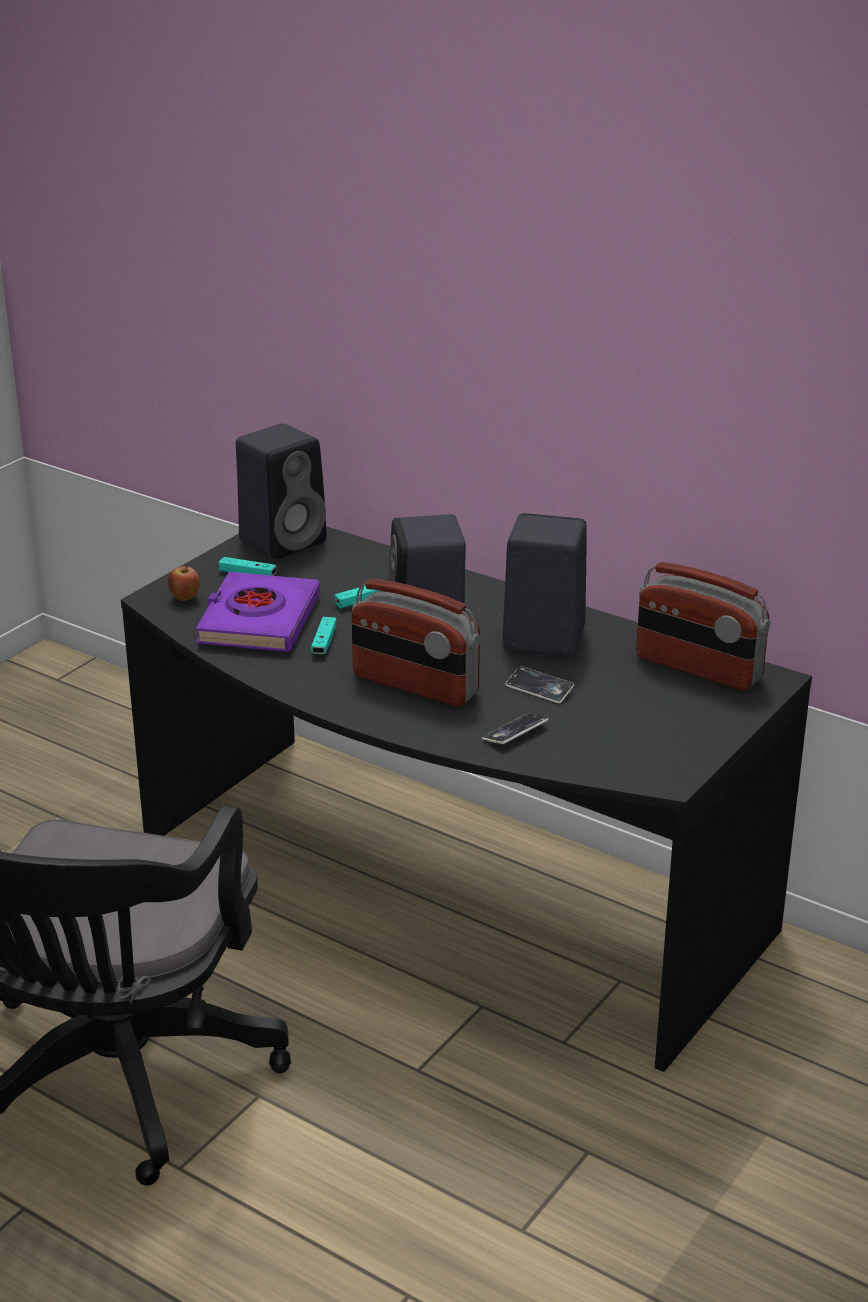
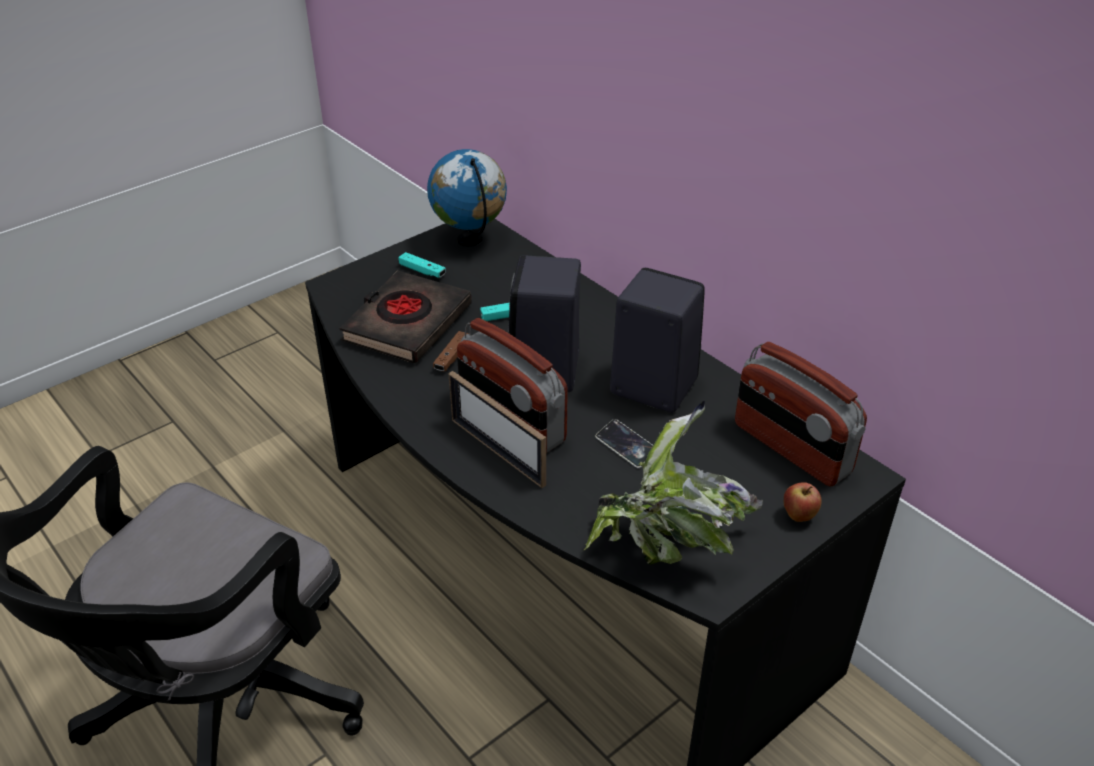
camera: 15 degrees right, 10 degrees up
apple [168,564,200,601] -> apple moved to [784,482,822,522]
purple book [196,572,320,652] -> black book [340,271,472,363]
black speaker [236,423,327,559] -> globe [427,149,507,246]
turquoise game controller [311,617,337,654] -> brown game controller [433,331,469,371]
phone [482,714,548,744] -> none
none -> picture frame [449,371,546,488]
none -> potted plant [583,401,763,565]

